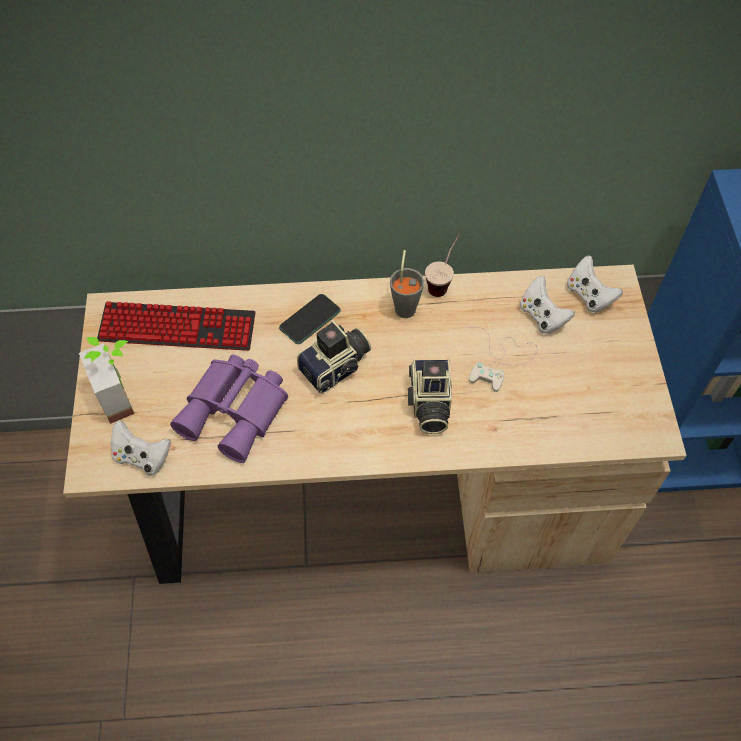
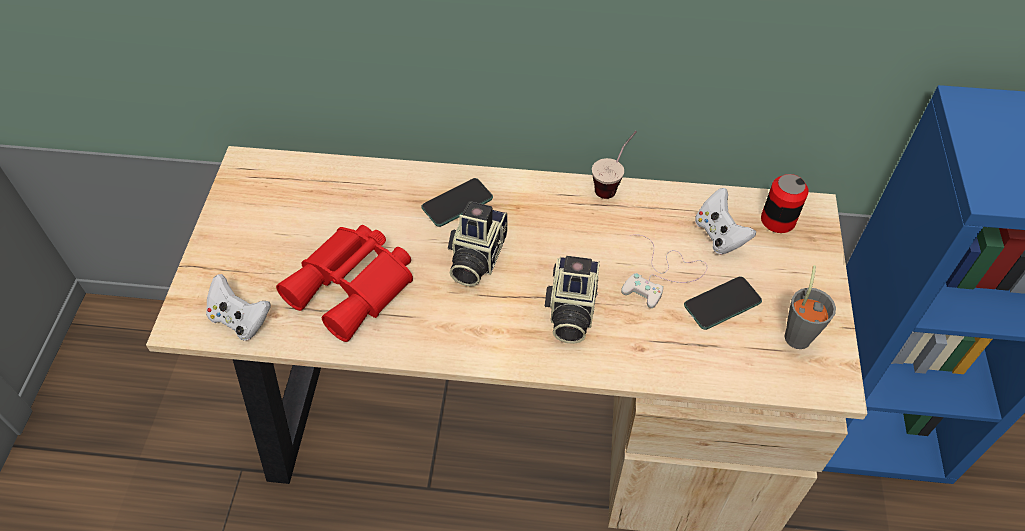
camera: 10 degrees right, 5 degrees down
potted plant [79,337,135,424] -> none
keyboard [97,301,256,351] -> none
purple binoculars [170,355,288,463] -> red binoculars [276,225,413,342]
camera [297,320,371,393] -> camera turned 135 degrees clockwise [448,201,508,286]
grey cup [390,250,424,318] -> grey cup moved to [784,265,836,349]
white game controller [567,256,623,313] -> can [761,174,809,233]
none -> phone [684,277,762,330]

